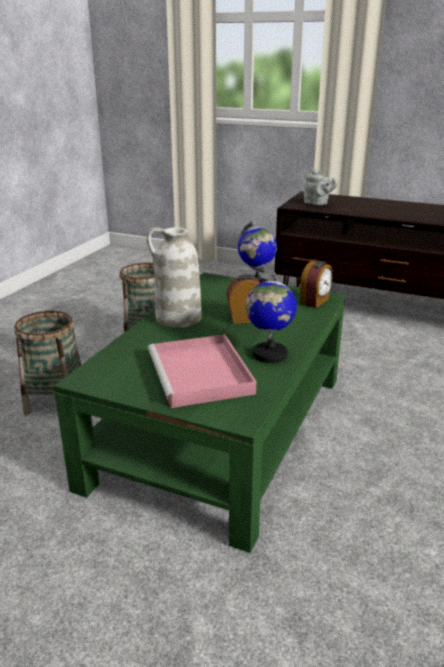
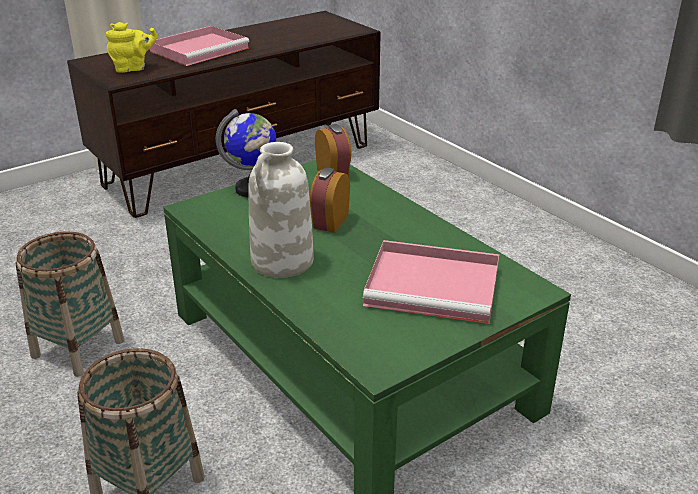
camera: 60 degrees left, 5 degrees up
globe [246,272,297,363] -> none
grey teapot [304,168,338,205] -> yellow teapot [106,22,158,73]
none -> pink tray [150,26,249,66]

